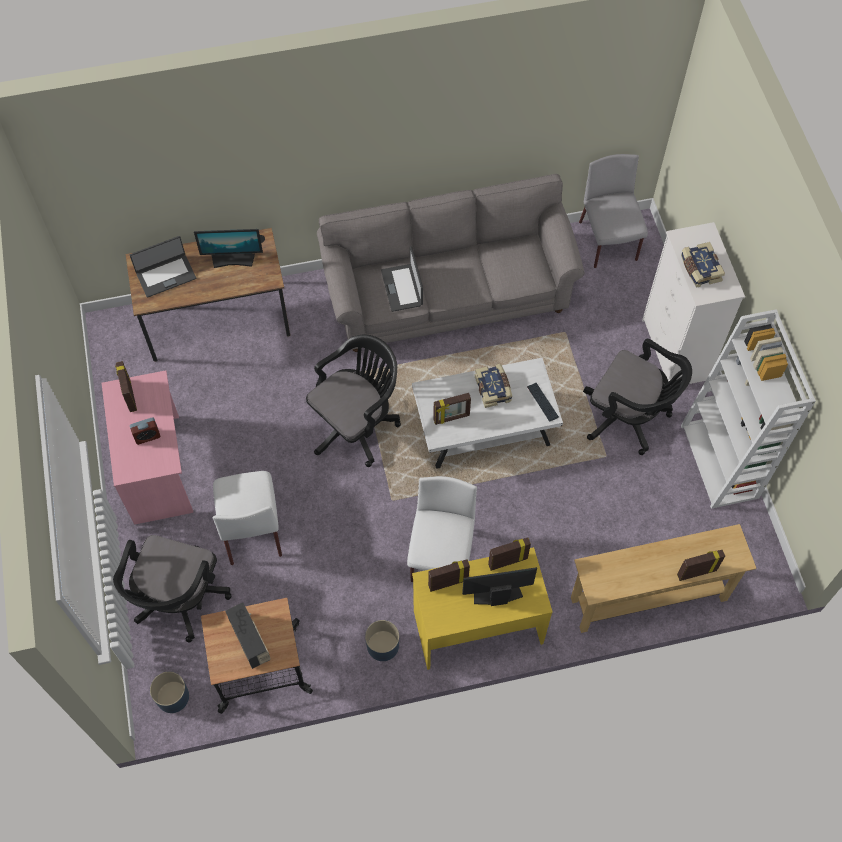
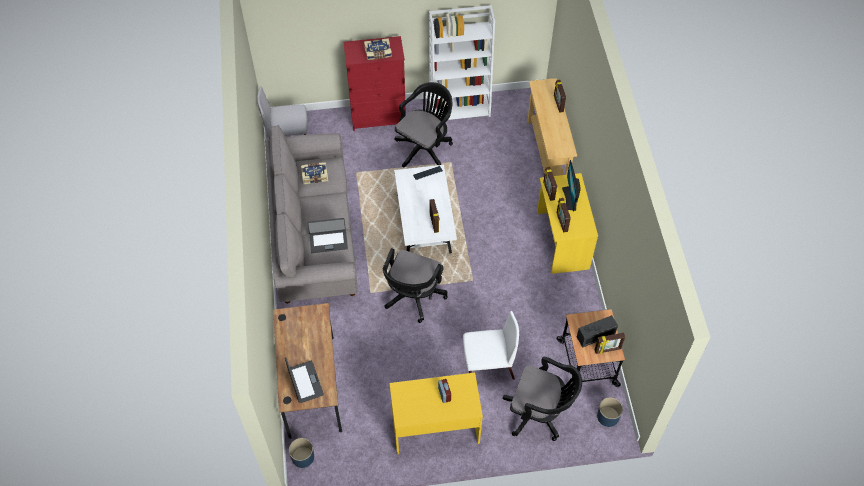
camera: 85 degrees left, 5 degrees down
pink desk [102,370,193,525] -> yellow desk [389,373,483,454]
picture frame [115,361,137,412] -> picture frame moved to [594,333,625,354]
monitor [194,229,263,268] -> none
black office chair [306,335,401,467] -> black office chair turned 120 degrees counterclockwise [383,248,448,323]
blue planter [365,620,399,661] -> blue planter moved to [289,438,314,468]
white chair [407,476,477,582] -> none
book [474,364,512,408] -> book moved to [301,162,328,184]
white dresser [642,222,745,386] -> red dresser [343,36,406,131]

